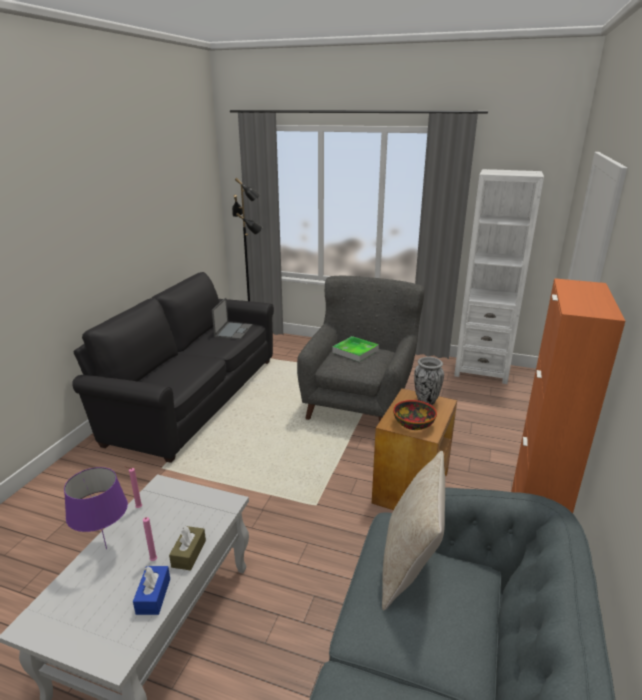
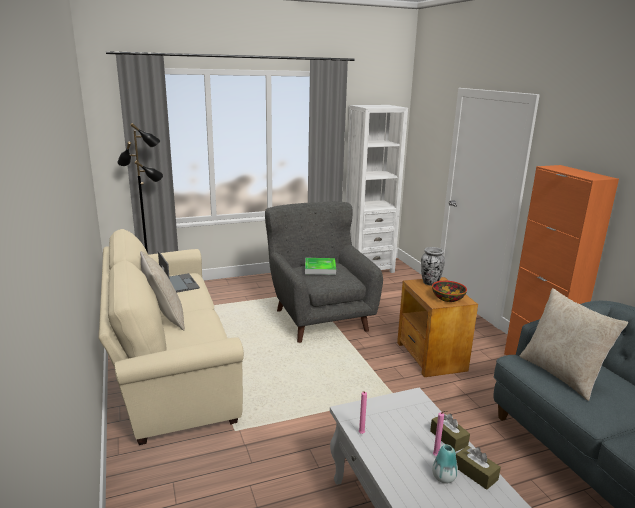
camera: 40 degrees left, 5 degrees down
purple table lamp [64,467,128,549] -> none
black sofa [72,272,274,463] -> beige sofa [99,229,244,445]
blue tissue box [133,566,170,615] -> brown tissue box [456,446,501,490]
none -> beige pillow [140,251,185,330]
none -> vase [432,444,458,484]

